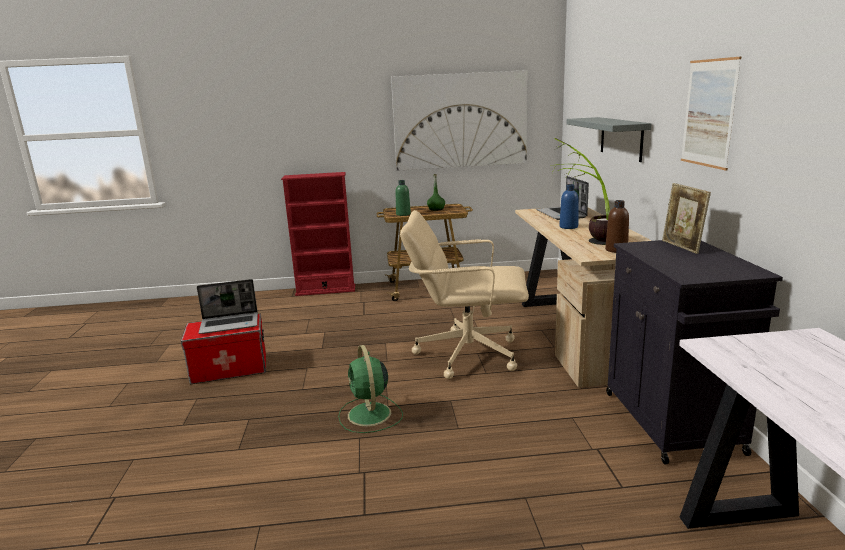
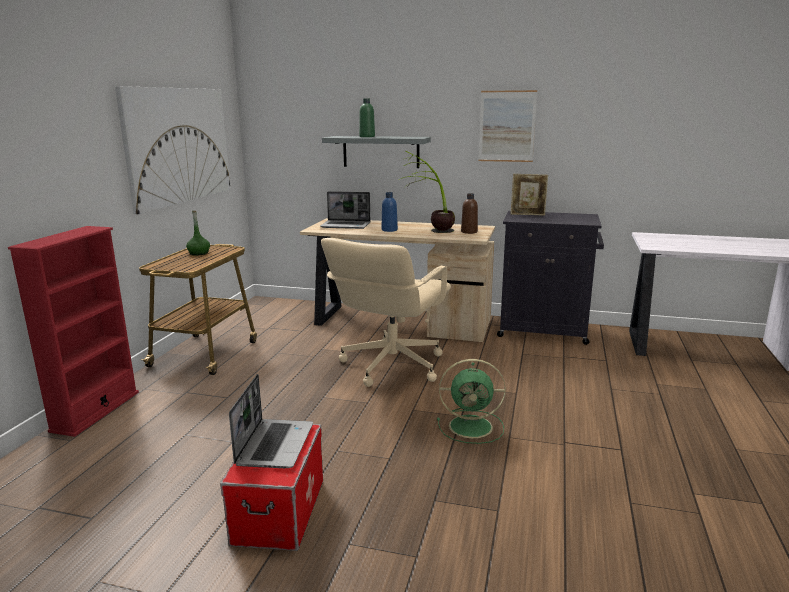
camera: 70 degrees left, 0 degrees up
green bottle [396,180,411,216] -> green bottle moved to [359,98,375,137]

